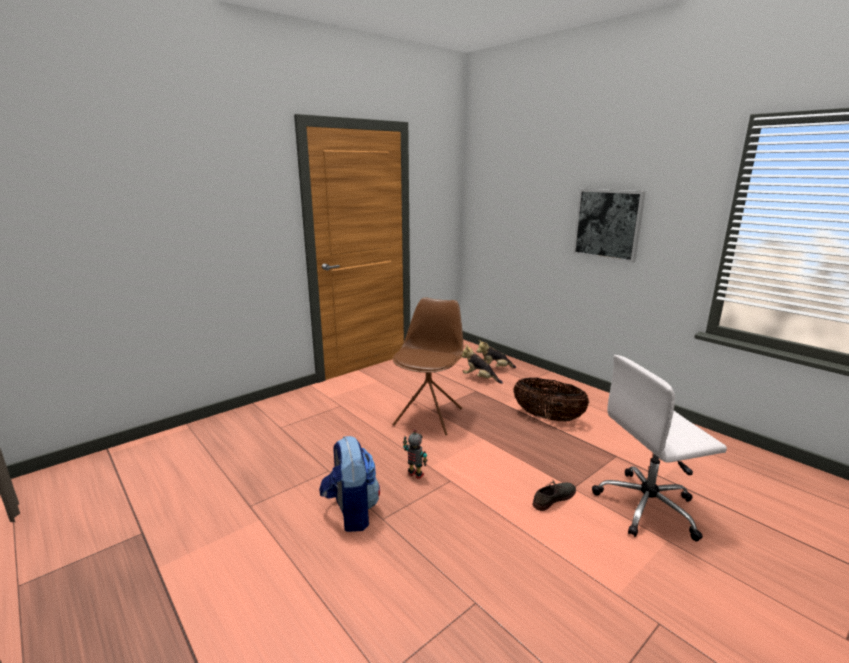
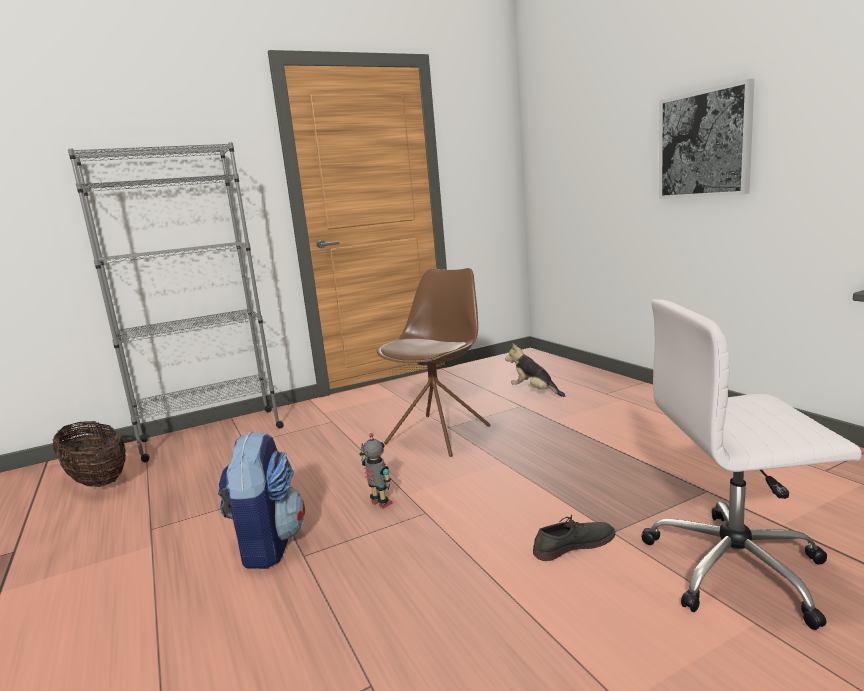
camera: 15 degrees right, 5 degrees down
plush toy [476,340,516,368] -> none
basket [513,378,590,421] -> basket moved to [53,421,126,487]
none -> grey bookcase [68,142,284,462]

